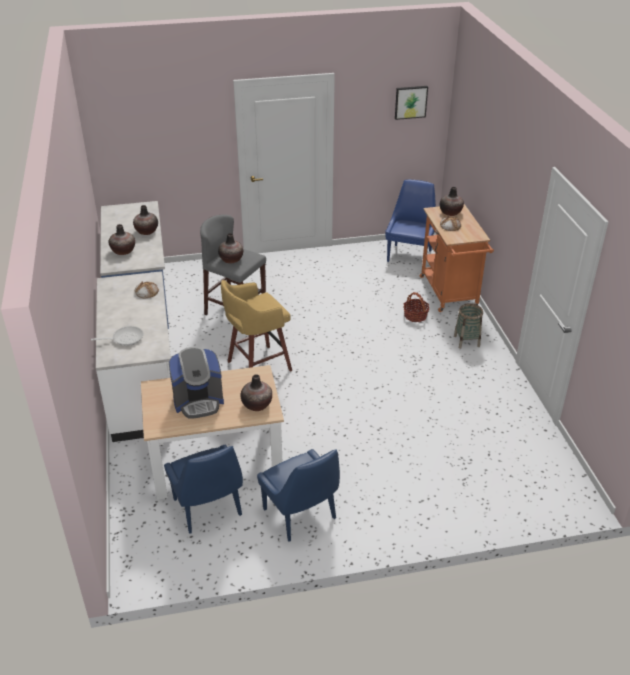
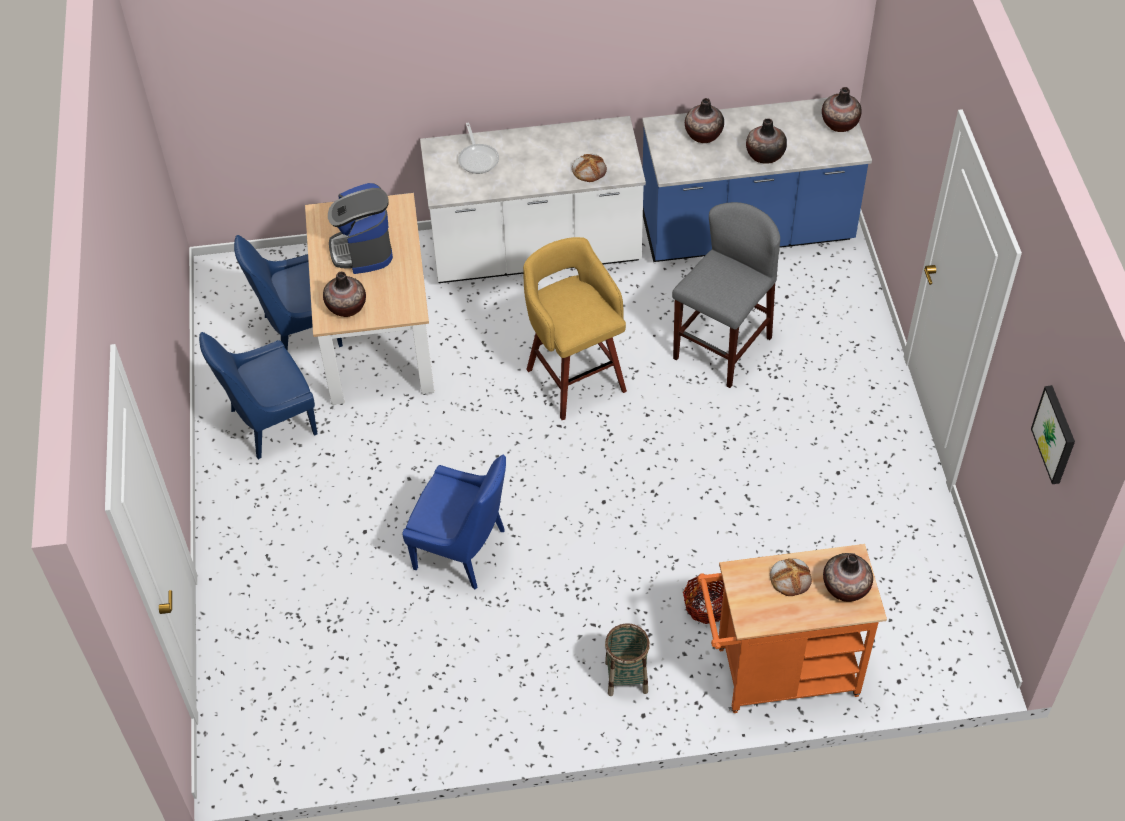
camera: 95 degrees right, 15 degrees up
vase [218,233,243,263] -> vase moved to [822,87,862,132]
blue chair [385,180,436,262] -> blue chair moved to [402,455,506,589]

